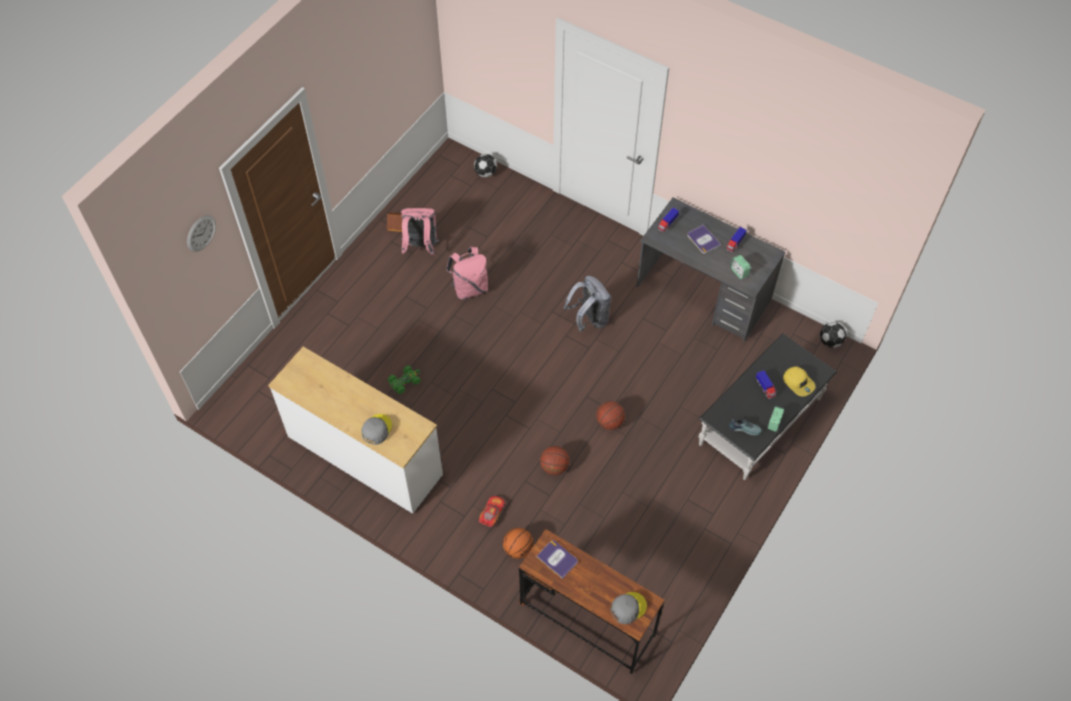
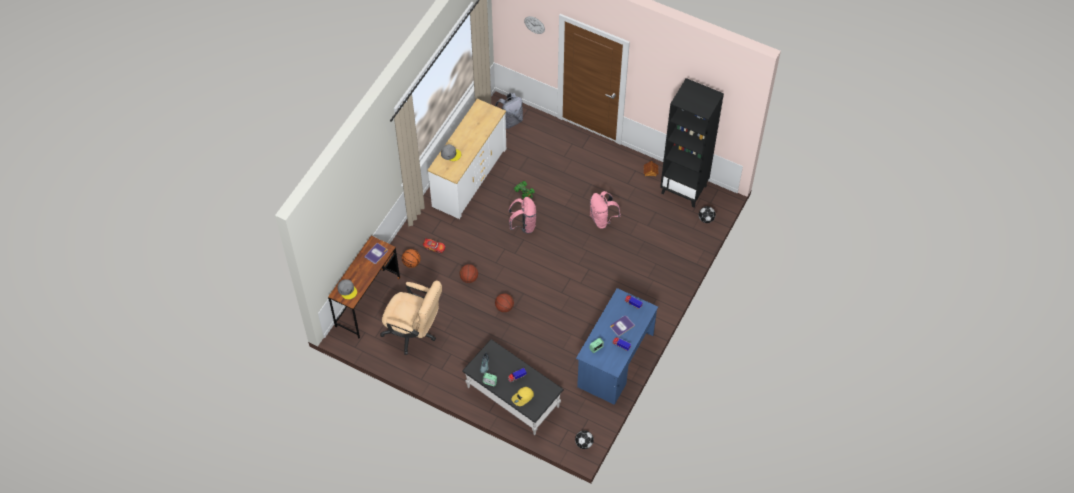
camera: 85 degrees right, 0 degrees up
pink backpack [400,208,439,255] -> pink backpack moved to [509,197,537,234]
grey backpack [564,276,611,332] -> grey backpack moved to [495,93,523,129]
grey desk [636,198,785,342] -> blue desk [576,288,658,405]
none -> beige office chair [380,280,442,355]
none -> black bookcase [660,78,724,207]

